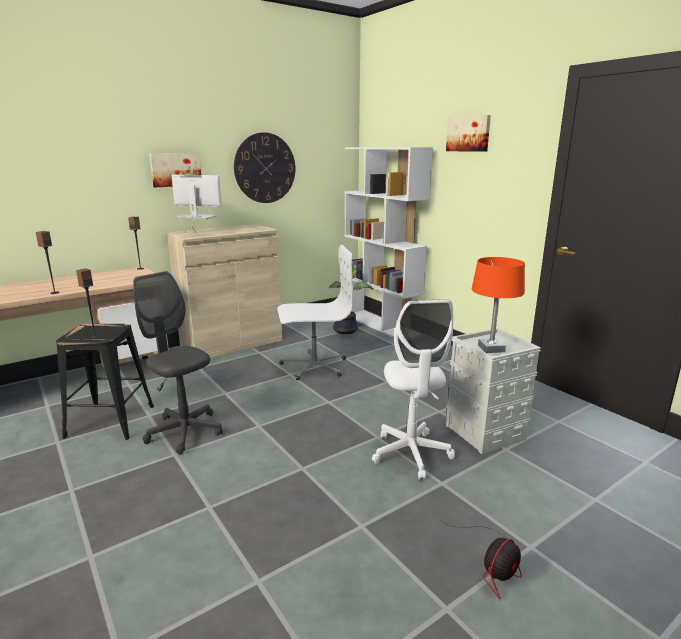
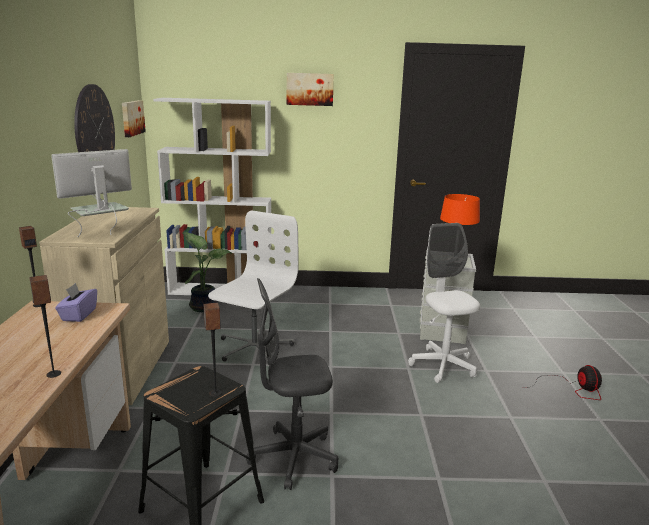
camera: 55 degrees left, 0 degrees up
picture [149,153,201,187] -> picture moved to [122,100,146,137]
white office chair [372,299,455,480] -> white office chair turned 135 degrees counterclockwise [408,223,480,383]
none -> purple tissue box [55,283,97,322]

